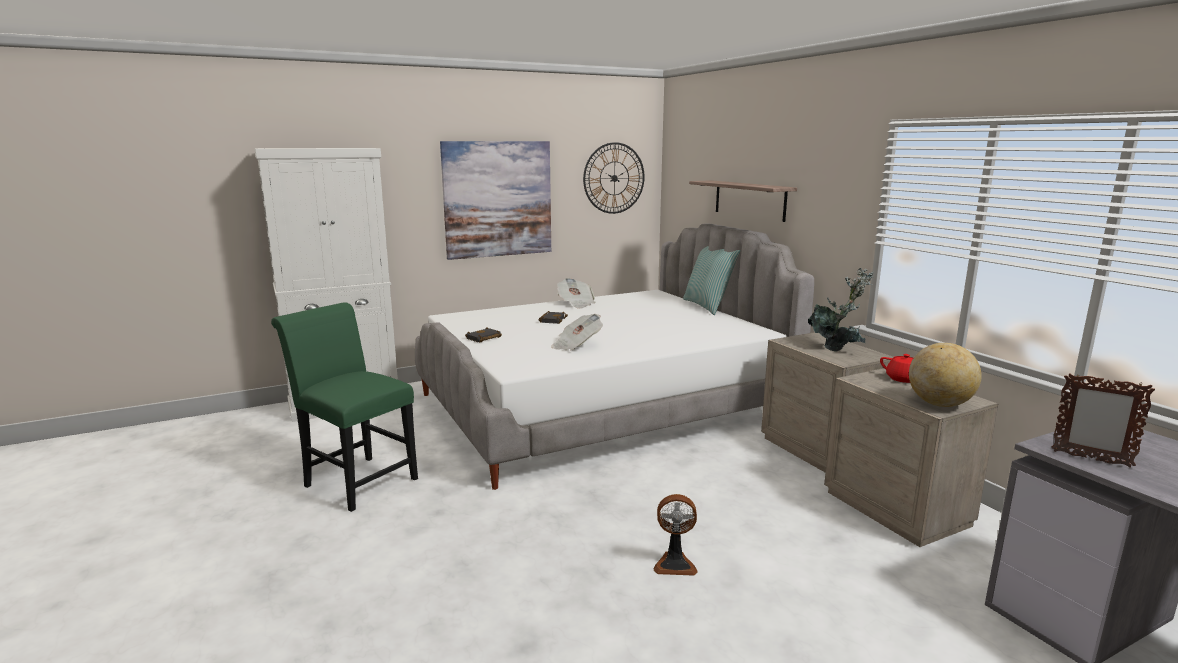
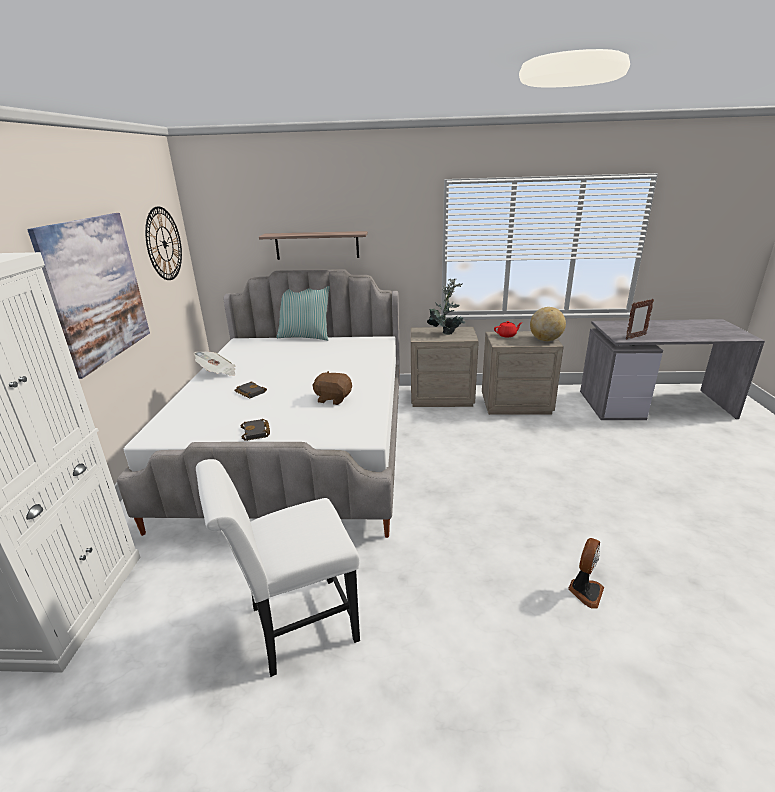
camera: 60 degrees left, 10 degrees up
green chair [271,302,418,512] -> white chair [196,459,360,677]
newspaper [551,314,603,350] -> brown plush toy [312,371,352,405]
fan [654,494,697,576] -> fan moved to [568,538,604,608]

